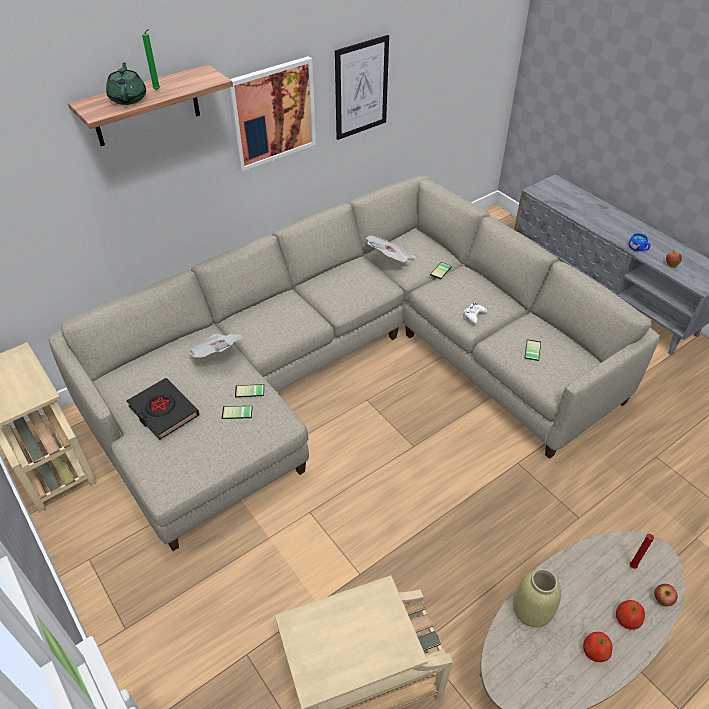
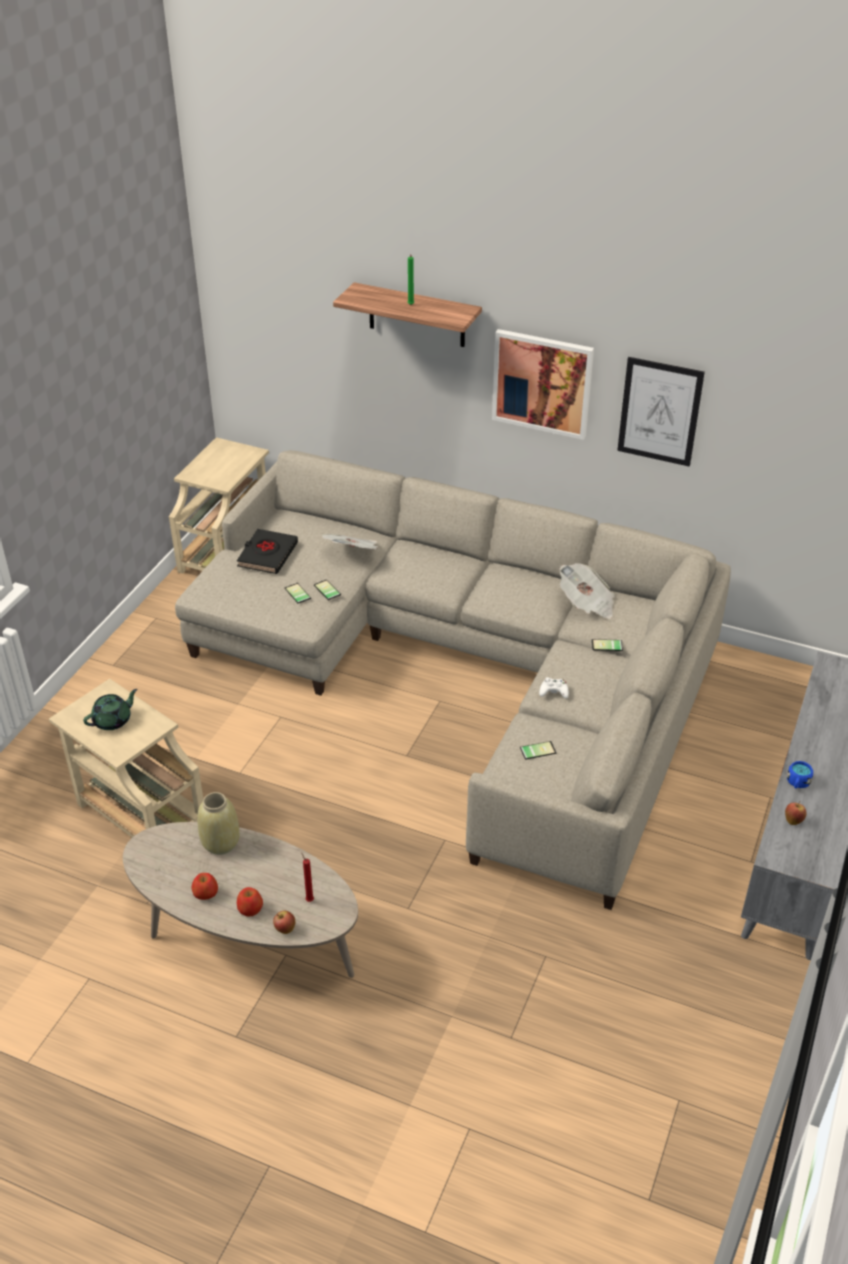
camera: 60 degrees right, 5 degrees down
green teapot [106,62,146,105] -> green teapot moved to [83,689,137,730]

